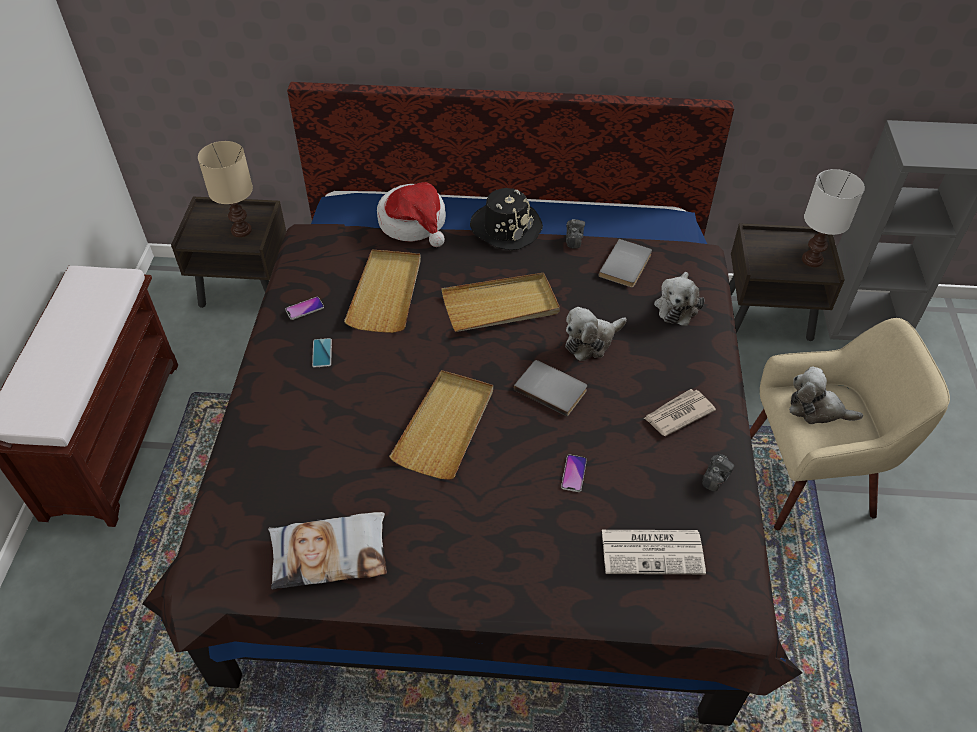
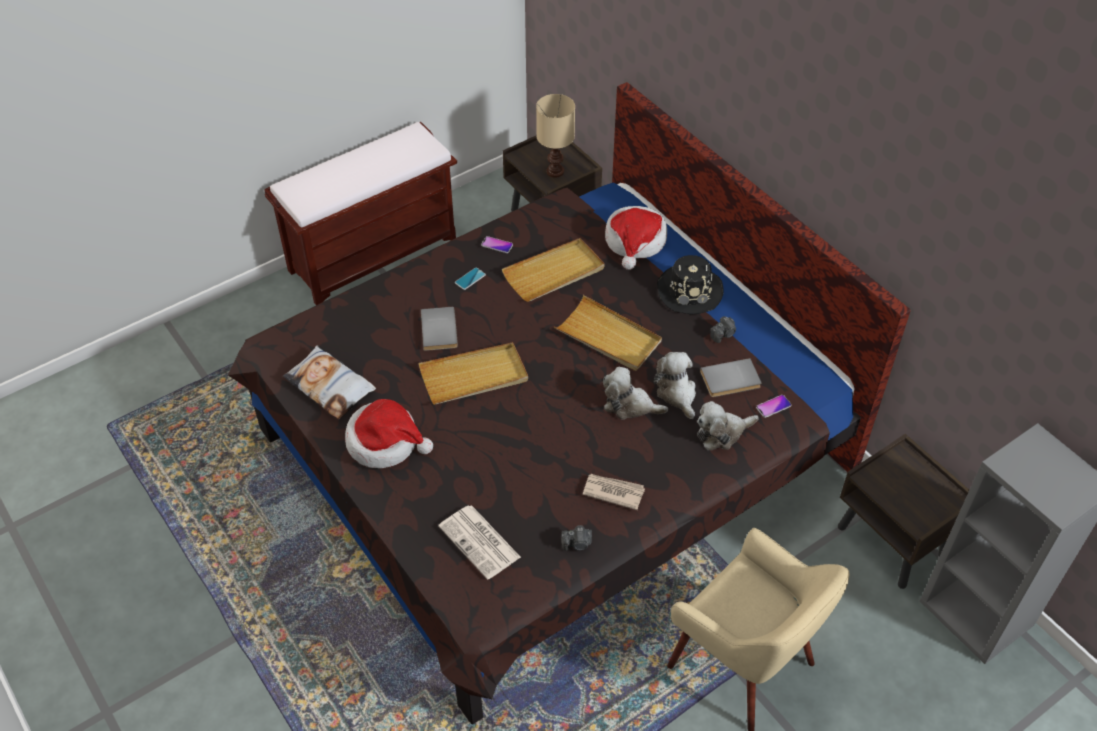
camera: 50 degrees right, 0 degrees up
grey book [514,360,587,417] -> grey book moved to [421,307,458,351]
phone [561,455,587,492] -> phone moved to [756,395,791,418]
plush toy [789,367,863,424] -> plush toy moved to [653,352,696,419]
white table lamp [802,169,865,267] -> none
none -> hat [345,399,433,468]

